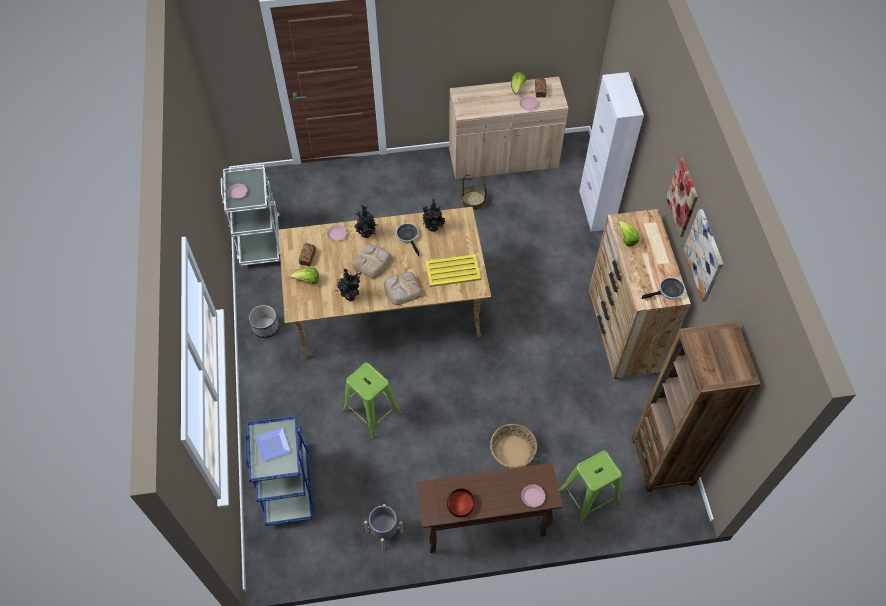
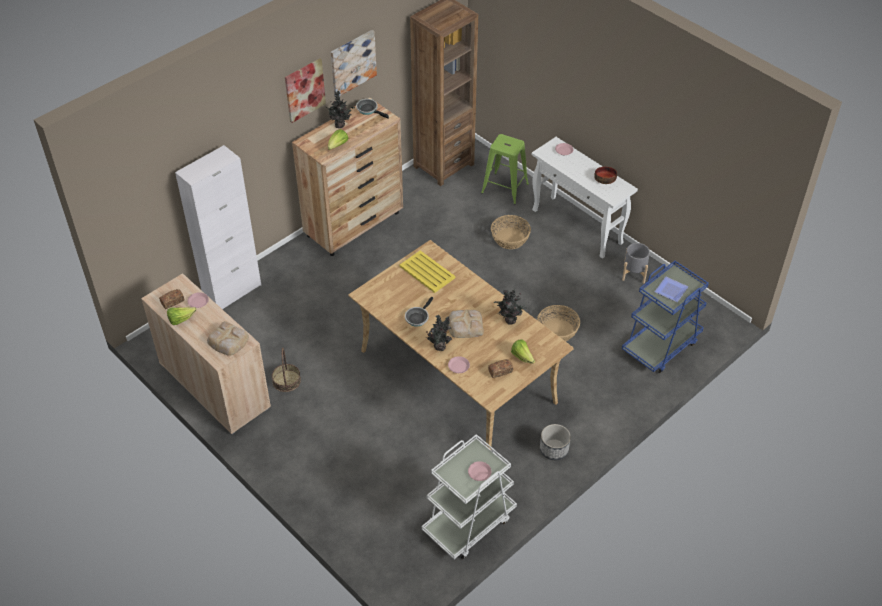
camera: 125 degrees left, 10 degrees down
green stool [343,363,401,439] -> basket [537,305,580,341]
bread [384,272,423,305] -> bread moved to [207,321,249,356]
brown console table [416,463,563,553] -> white console table [532,137,638,259]
potted plant [423,198,446,232] -> potted plant moved to [325,91,355,128]

